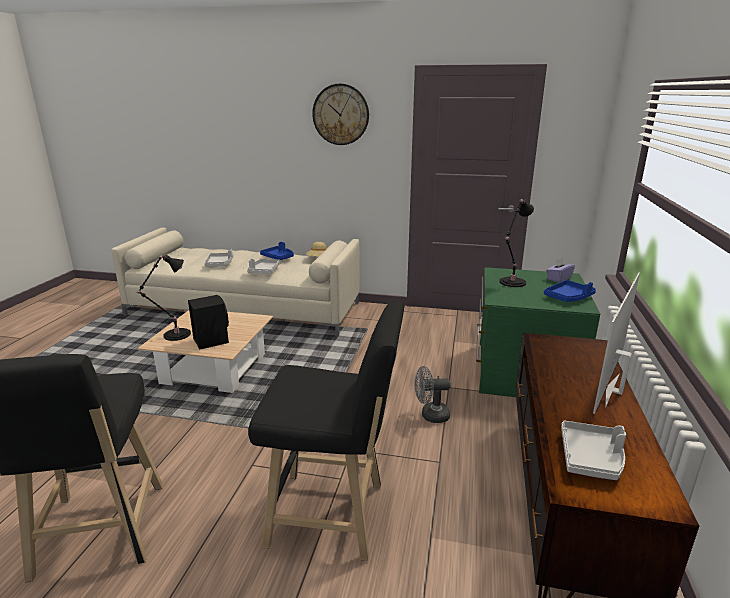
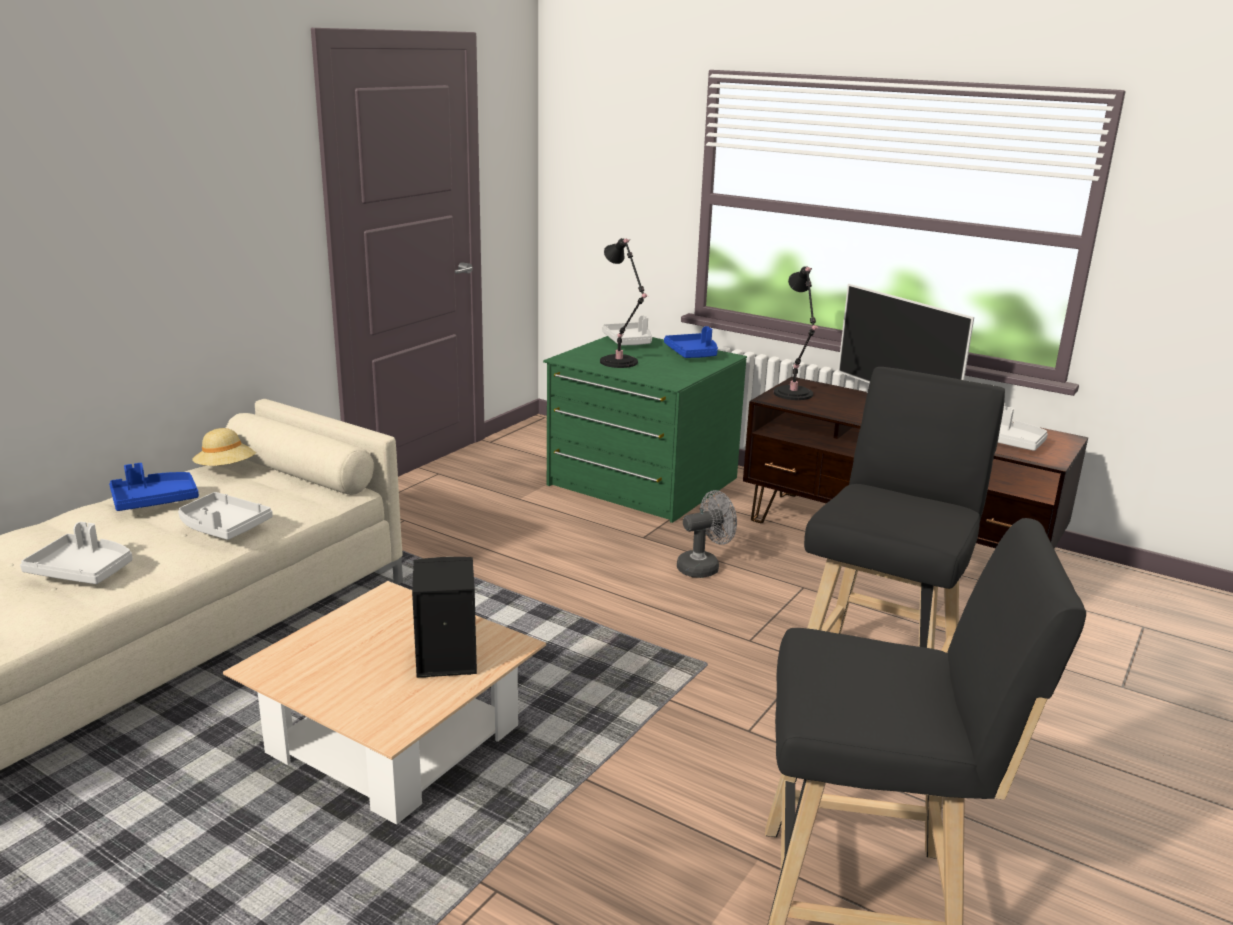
camera: 70 degrees left, 0 degrees up
black table lamp [137,255,191,341] -> black table lamp moved to [773,266,819,400]
wall clock [312,84,369,145] -> none
grey fan [415,366,451,423] -> grey fan turned 135 degrees counterclockwise [677,490,737,578]
purple tissue box [546,258,575,283] -> grey tray [602,315,652,346]

